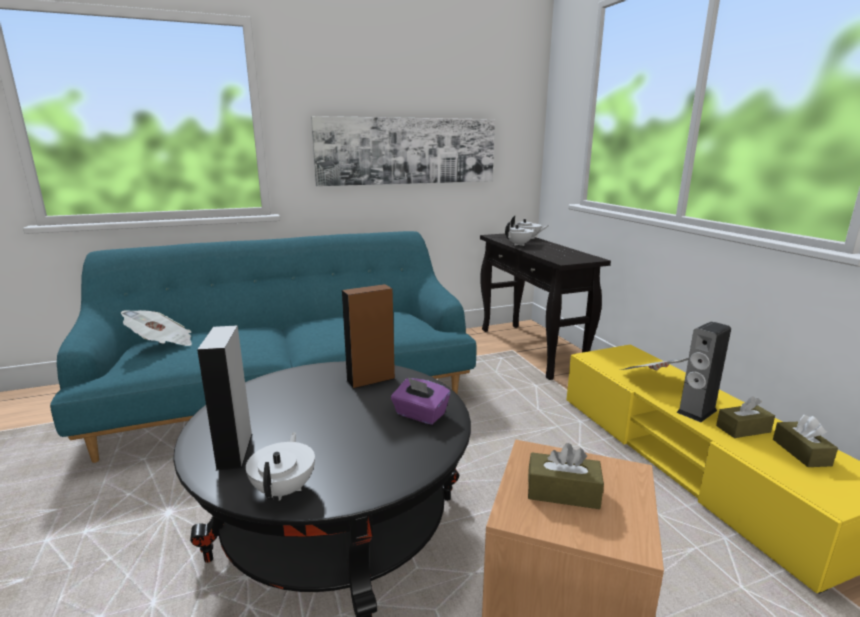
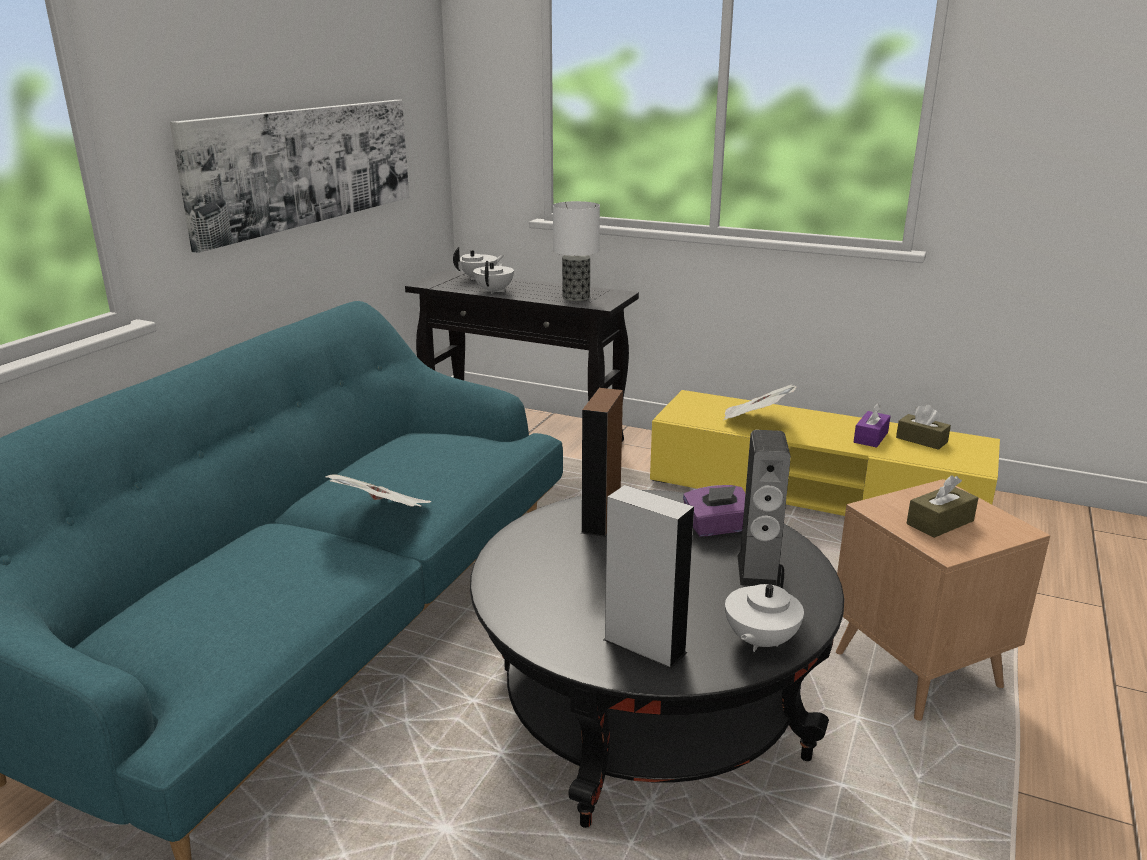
camera: 45 degrees left, 5 degrees up
newspaper [121,310,192,346] -> newspaper moved to [325,474,431,507]
white teapot [246,432,315,501] -> white teapot turned 105 degrees counterclockwise [725,564,804,652]
speaker [676,321,731,422] -> speaker moved to [737,430,791,586]
brown tissue box [716,396,775,438] -> purple tissue box [854,403,891,448]
none -> table lamp [553,201,600,301]

